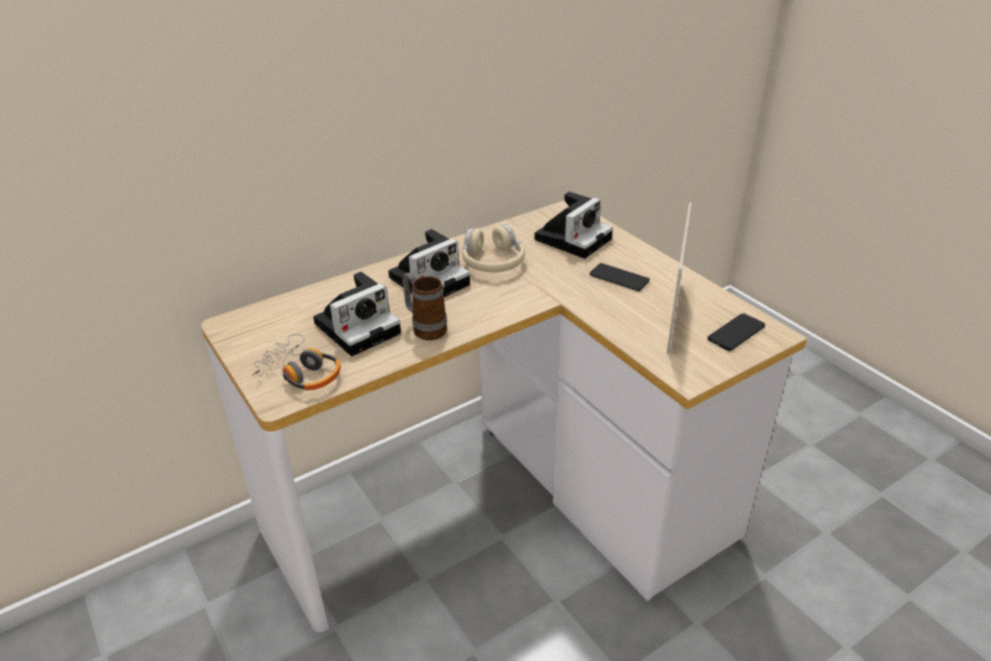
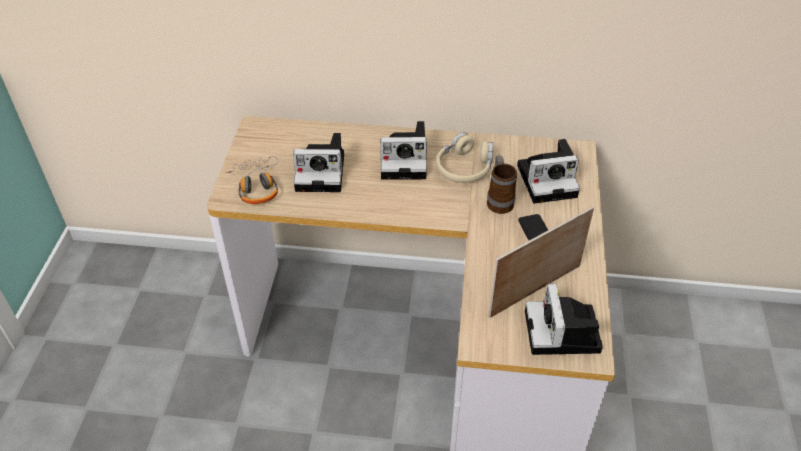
camera: 40 degrees right, 10 degrees up
mug [402,273,447,340] -> mug moved to [487,155,517,214]
phone [708,313,765,351] -> camera [525,284,603,355]

